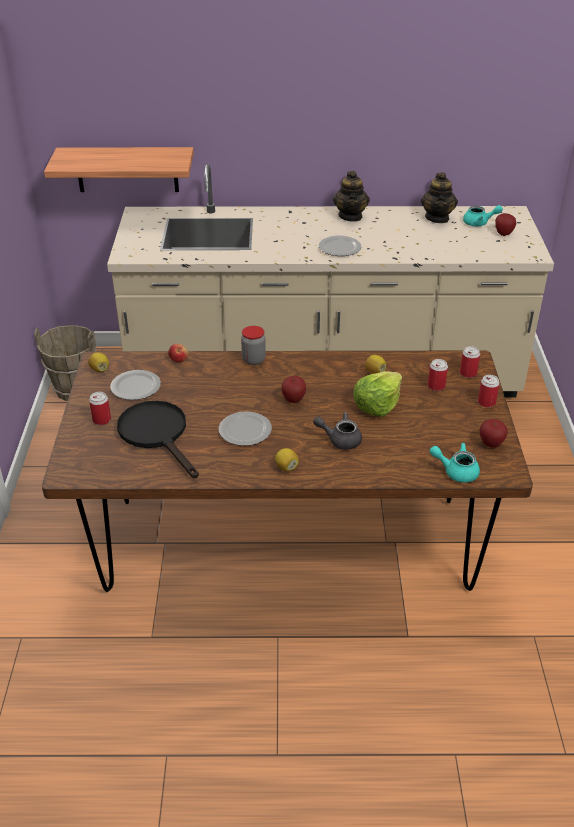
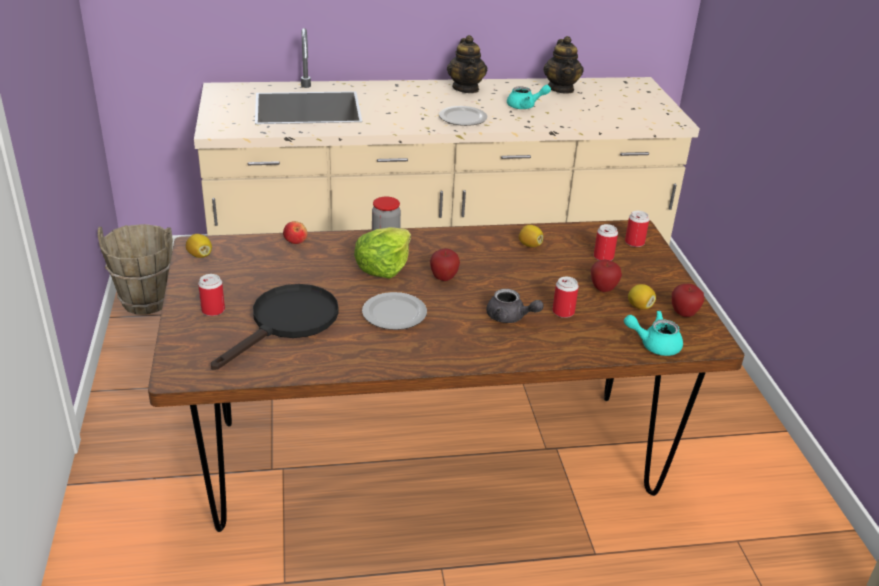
camera: 10 degrees left, 5 degrees down
shelf [44,147,194,192] -> none
plate [110,370,161,400] -> none
black frying pan [117,401,199,478] -> black frying pan turned 75 degrees clockwise [211,284,339,370]
lemon [275,448,299,471] -> lemon moved to [628,284,656,310]
grey teapot [313,412,362,450] -> grey teapot turned 150 degrees counterclockwise [486,289,544,323]
lettuce [353,371,402,417] -> lettuce moved to [354,227,411,279]
turquoise teapot [463,205,503,226] -> turquoise teapot moved to [507,85,551,109]
can [478,375,500,408] -> can moved to [552,277,579,318]
apple [495,213,516,236] -> apple moved to [591,260,622,292]

